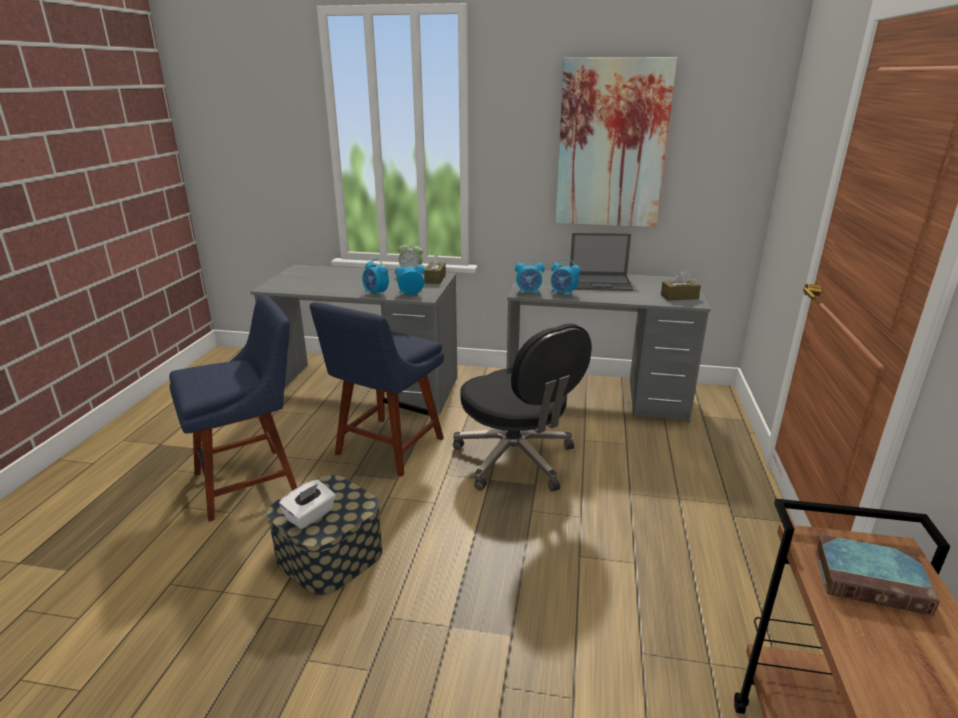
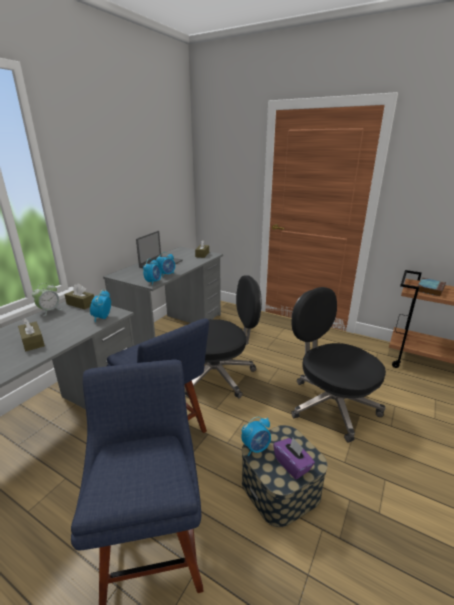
camera: 70 degrees left, 0 degrees up
white tissue box [279,479,336,529] -> purple tissue box [273,438,315,479]
alarm clock [362,258,389,297] -> alarm clock moved to [241,417,271,456]
picture [555,57,677,227] -> none
none -> brown tissue box [18,318,45,351]
none -> black office chair [291,287,386,443]

